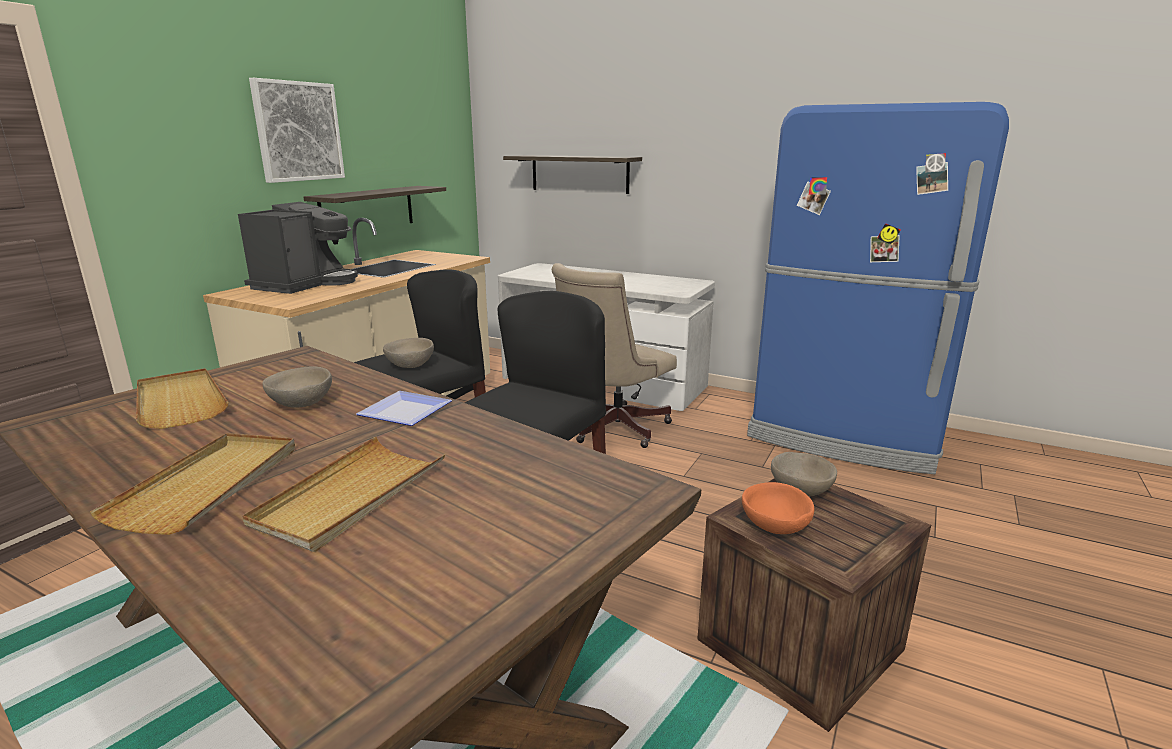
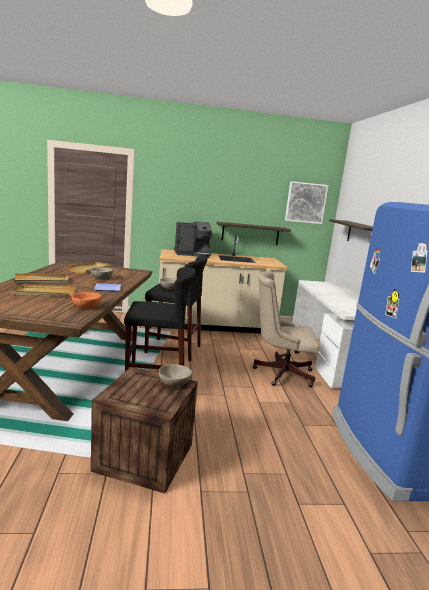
camera: 55 degrees right, 5 degrees down
picture [249,78,345,183] -> picture moved to [285,181,328,224]
orange bowl [742,482,814,534] -> orange bowl moved to [72,292,102,309]

